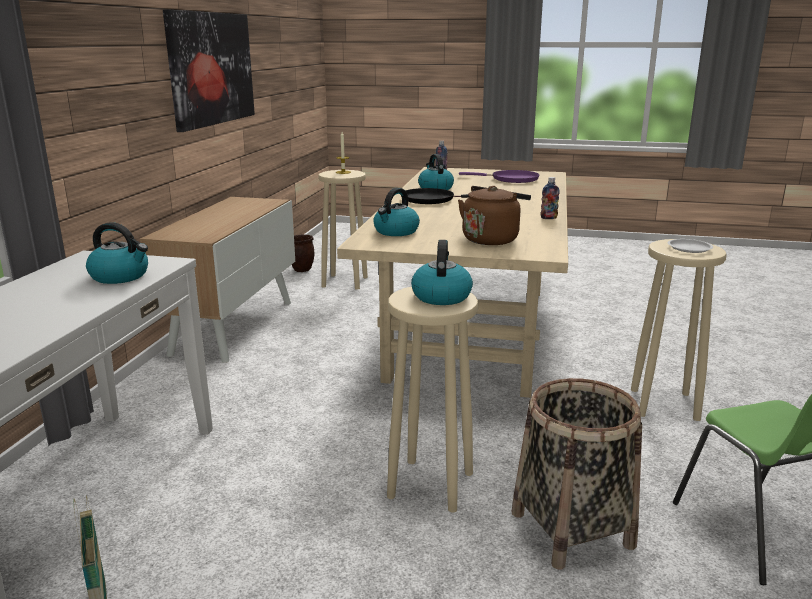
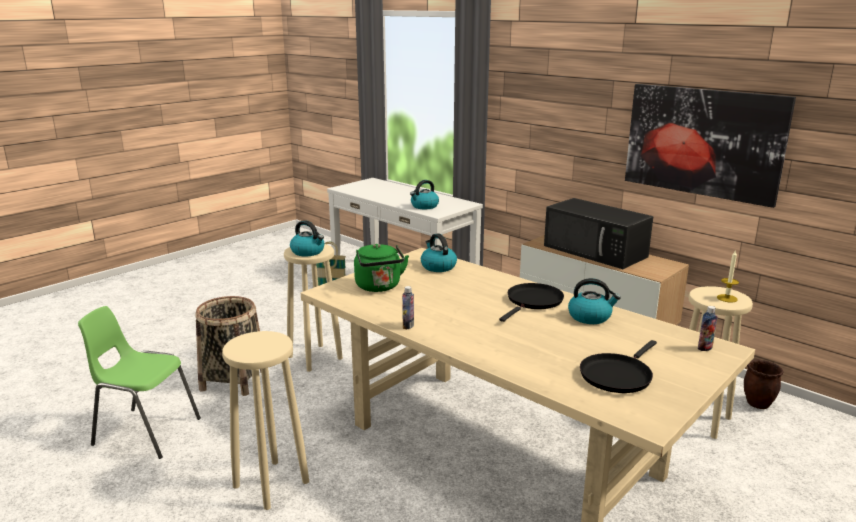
camera: 120 degrees right, 0 degrees up
brown kettle [458,186,531,245] -> green kettle [354,244,409,292]
purple frying pan [459,170,539,183] -> black frying pan [580,340,657,393]
white plate [668,239,713,253] -> none
none -> black microwave [544,198,653,269]

